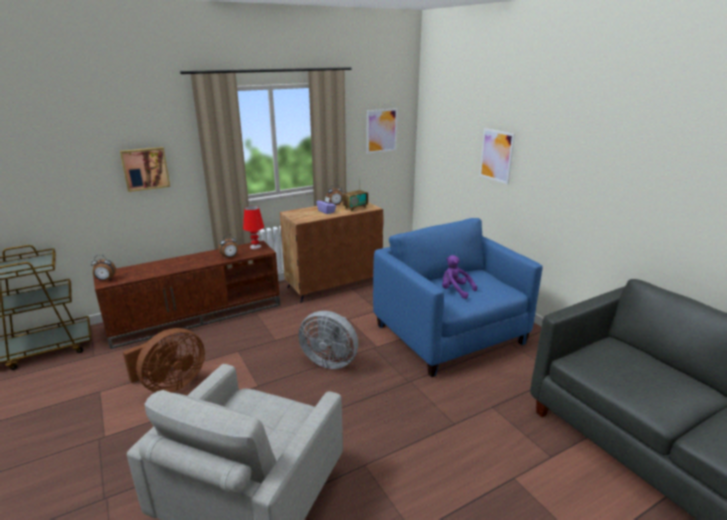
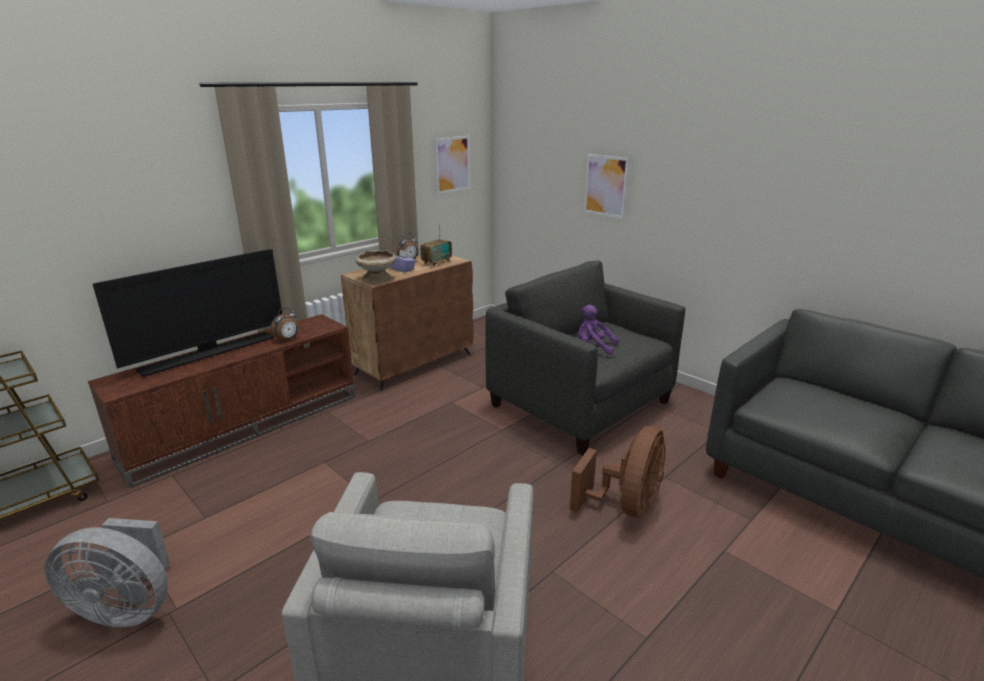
camera: 15 degrees left, 0 degrees up
alarm clock [91,255,116,281] -> none
picture [120,147,170,192] -> none
brown fan [123,328,205,392] -> brown fan moved to [570,426,666,517]
red table lamp [243,206,264,249] -> none
grey fan [298,311,358,369] -> grey fan moved to [45,518,170,627]
blue armchair [373,218,543,377] -> grey armchair [485,261,685,455]
none -> television [93,249,282,377]
none -> beige bowl [356,250,397,283]

